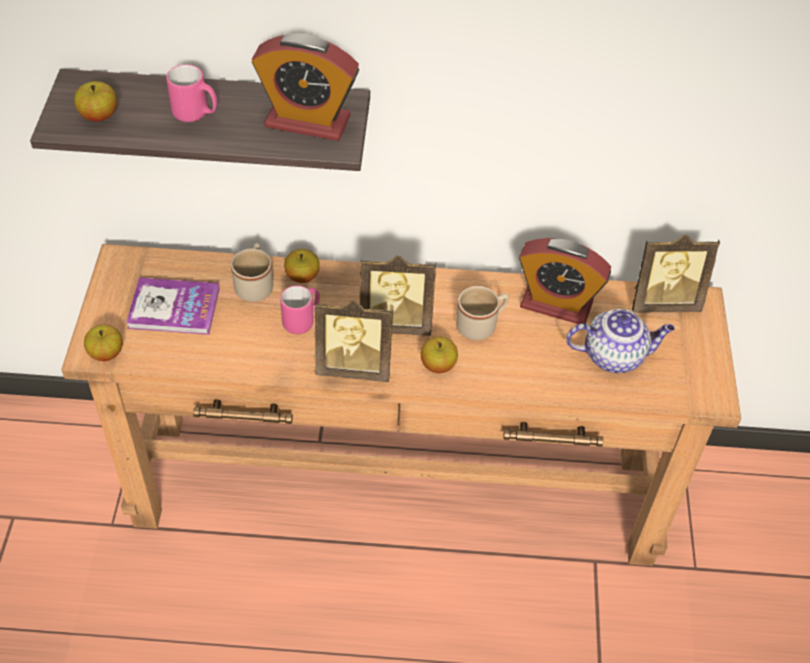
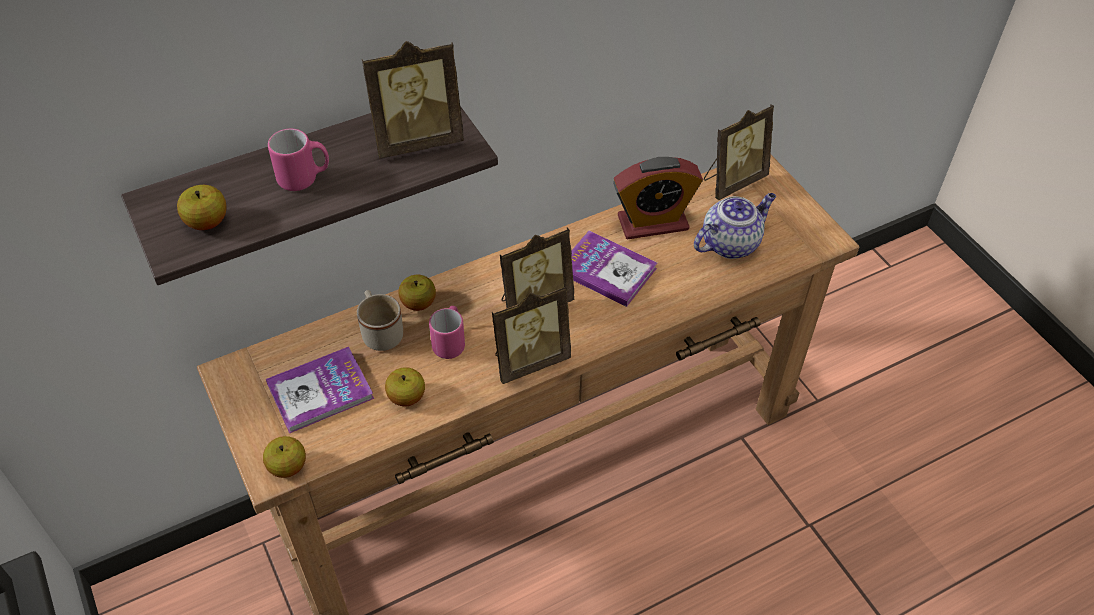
camera: 30 degrees left, 0 degrees up
alarm clock [252,33,359,141] -> picture frame [362,41,464,159]
apple [421,337,458,373] -> apple moved to [385,367,425,406]
beige mug [456,286,508,340] -> book [571,231,657,307]

